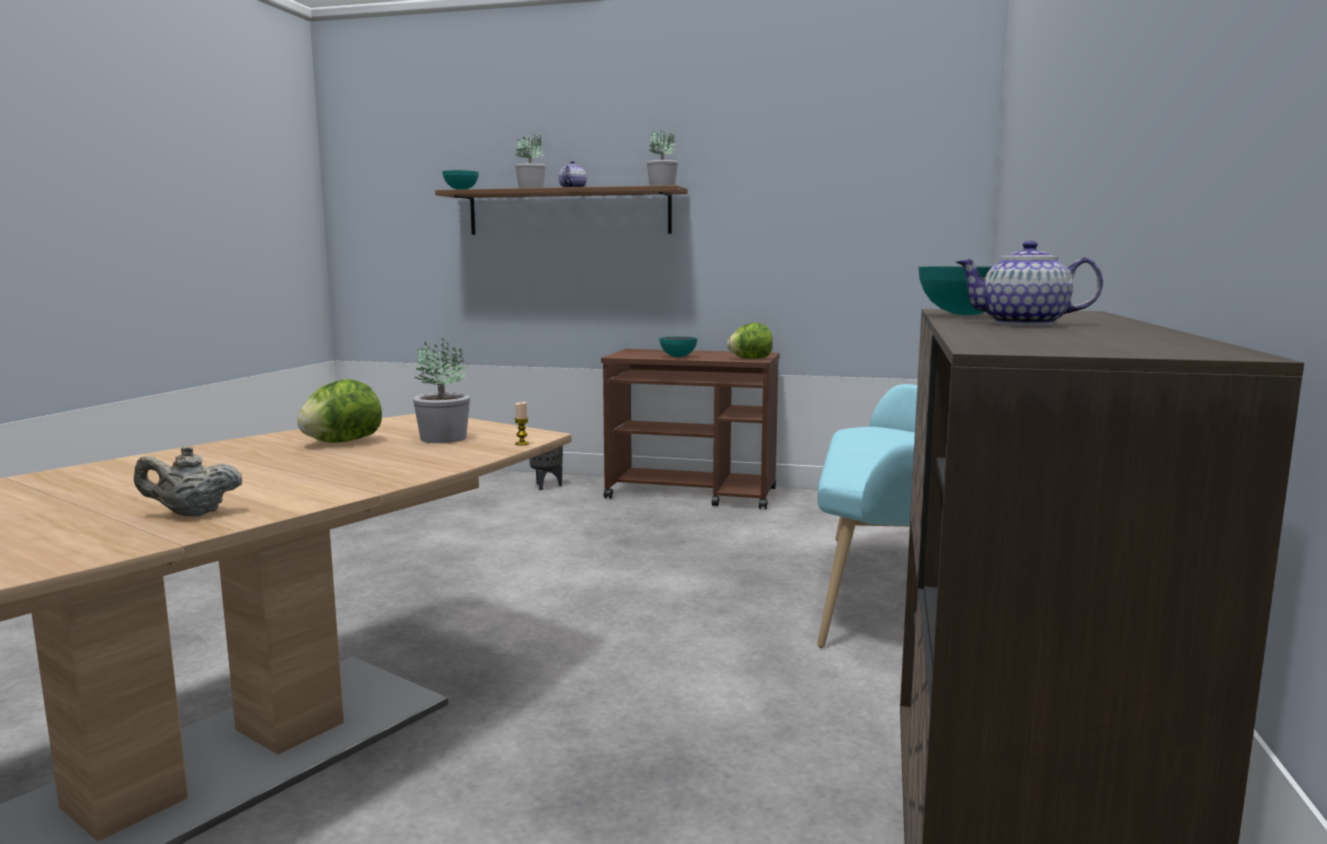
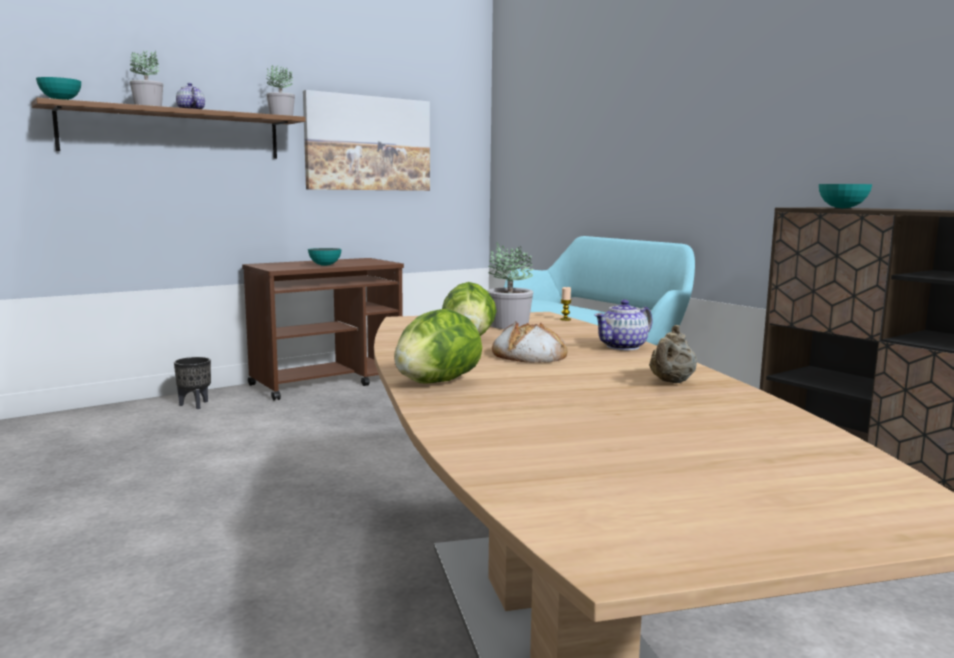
camera: 50 degrees left, 0 degrees up
lettuce [727,323,773,359] -> lettuce moved to [394,309,482,384]
teapot [956,241,1103,326] -> teapot moved to [594,300,652,350]
none -> picture [303,90,430,191]
none -> bread [492,321,567,363]

